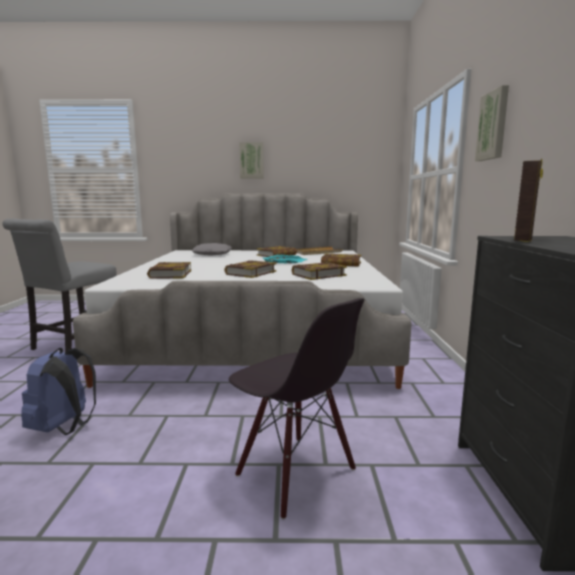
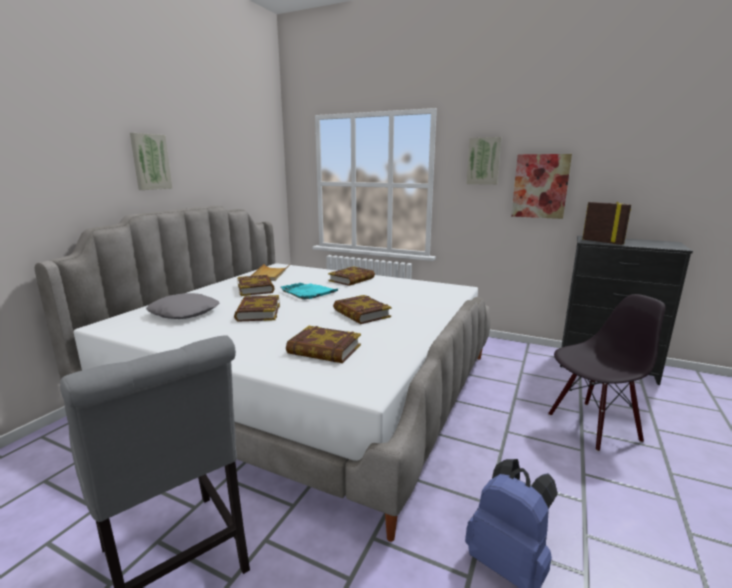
camera: 65 degrees left, 5 degrees up
book [292,262,347,280] -> book moved to [234,295,280,322]
none -> picture [511,154,572,219]

